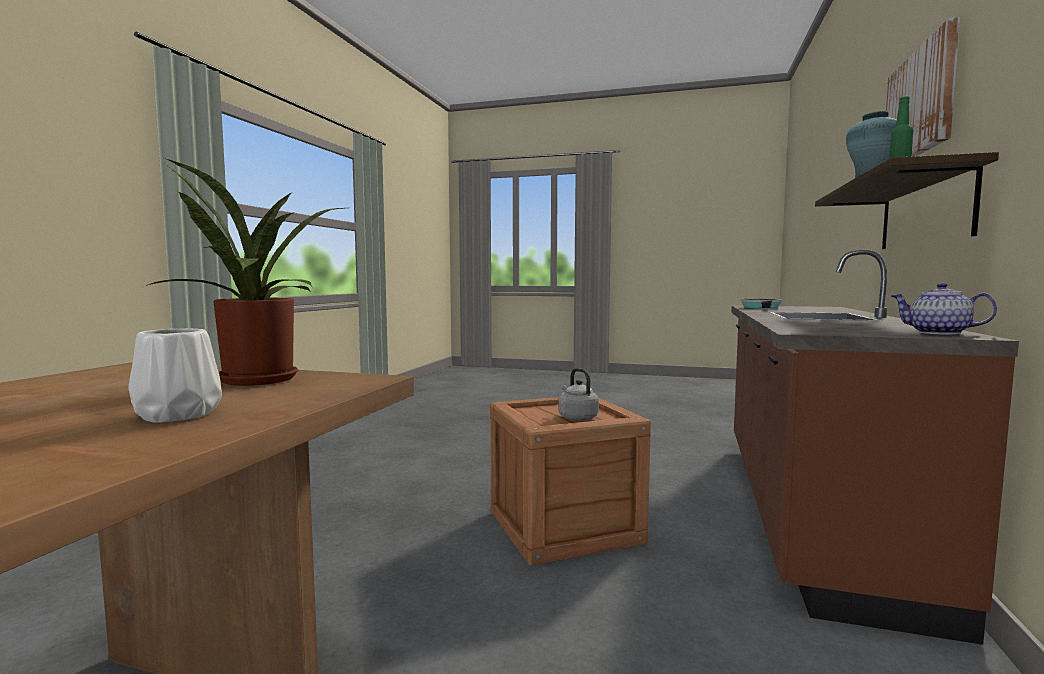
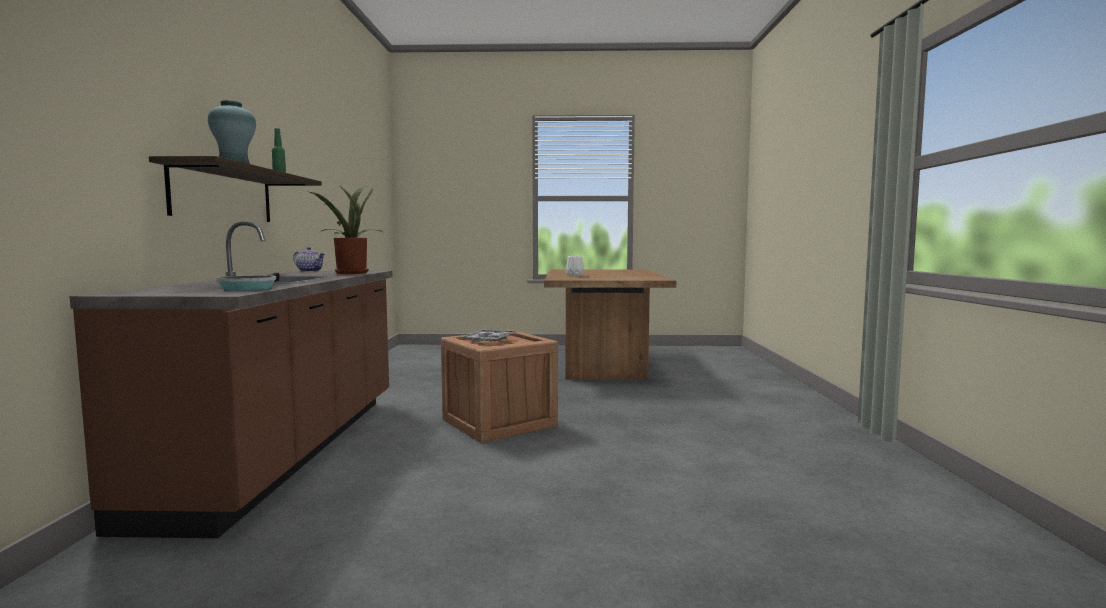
camera: 165 degrees right, 0 degrees up
potted plant [146,158,344,386] -> potted plant moved to [309,185,384,274]
grey kettle [558,368,599,421] -> tray [461,330,518,342]
picture [885,17,960,157] -> none

